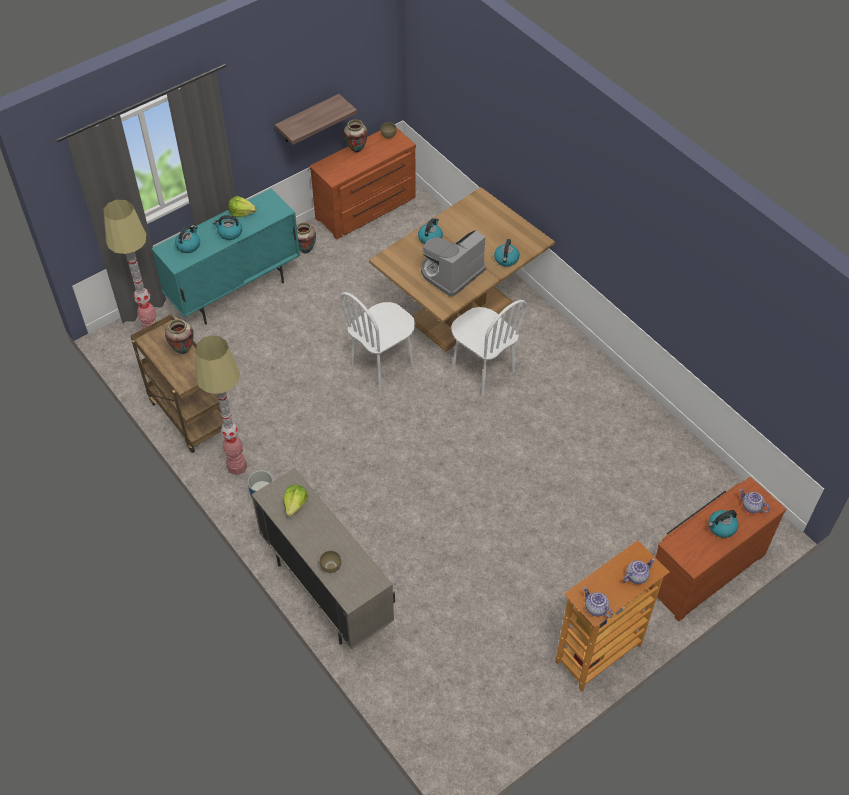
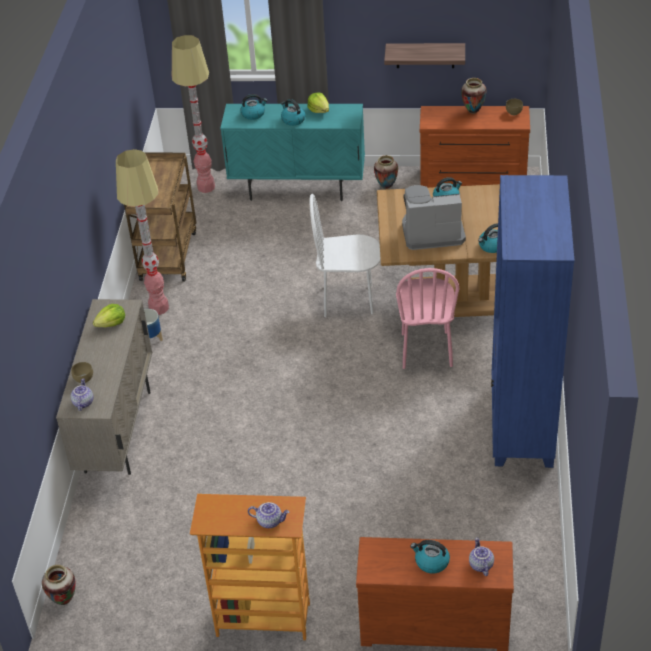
camera: 45 degrees right, 10 degrees down
vase [165,319,193,354] -> vase moved to [42,565,76,605]
white chair [451,300,527,396] -> pink chair [396,268,459,369]
teapot [583,587,613,618] -> teapot moved to [71,378,93,411]
none -> blue bookcase [491,175,575,468]

